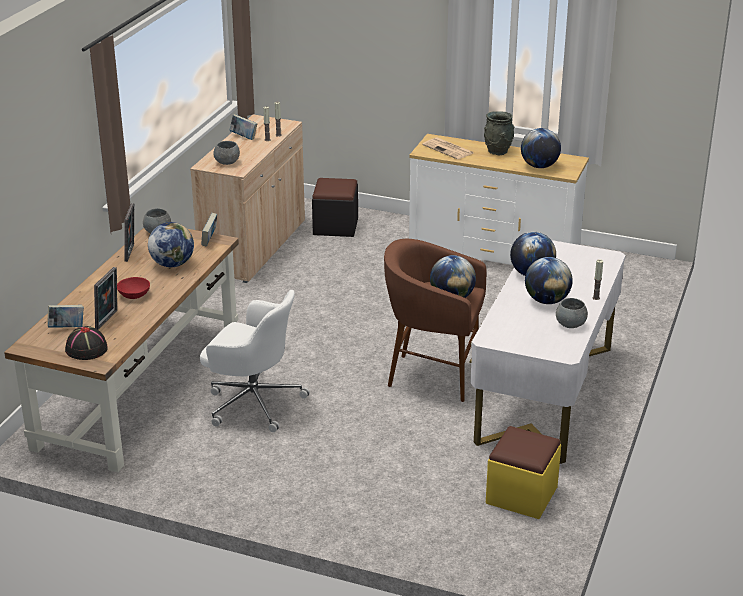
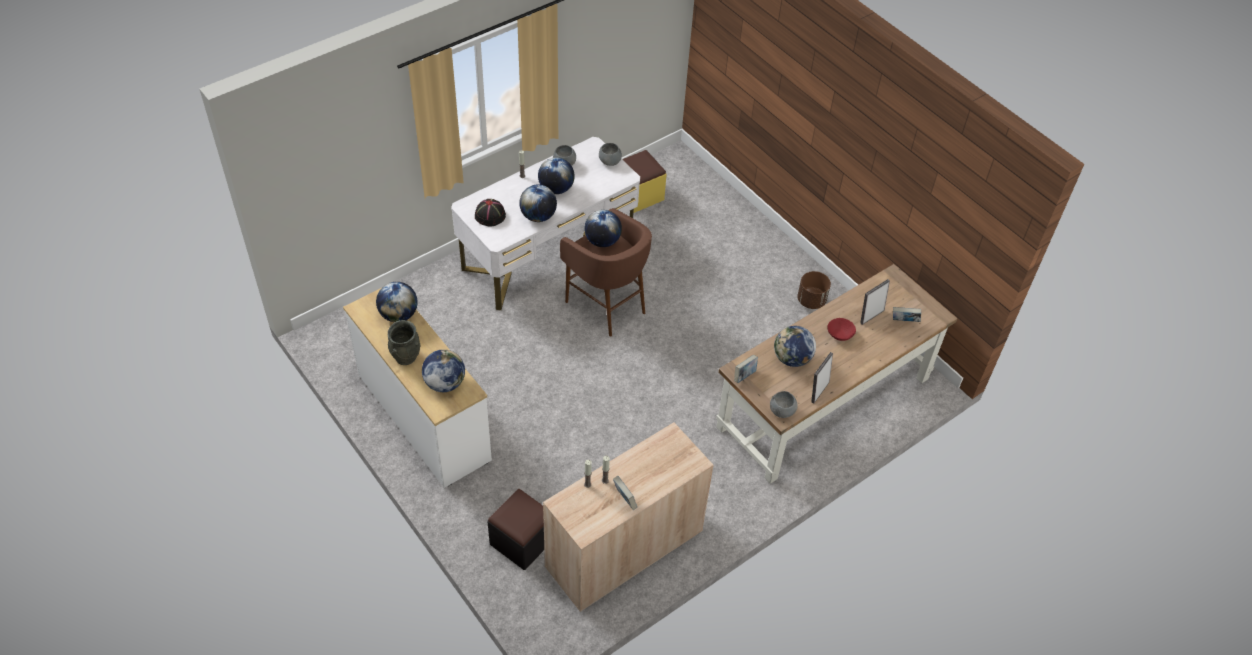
camera: 150 degrees left, 20 degrees up
black hat [65,326,108,360] -> black hat moved to [475,199,506,226]
white office chair [200,290,310,432] -> none
grey bowl [214,141,240,165] -> grey bowl moved to [599,143,622,166]
newspaper [422,137,473,160] -> globe [422,349,465,392]
none -> brown planter [797,271,831,309]

